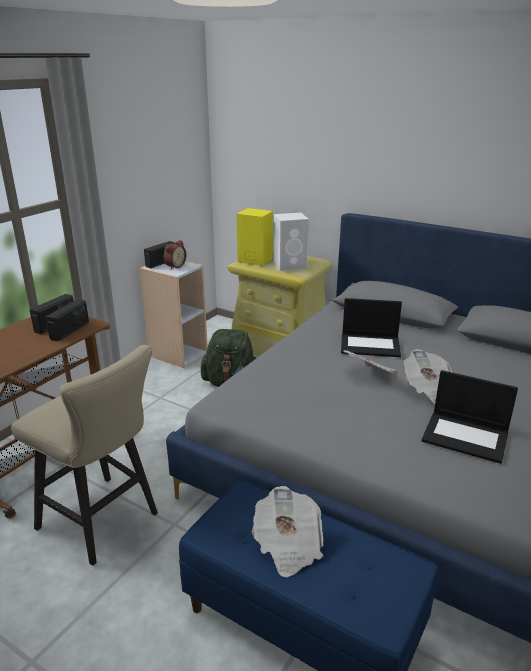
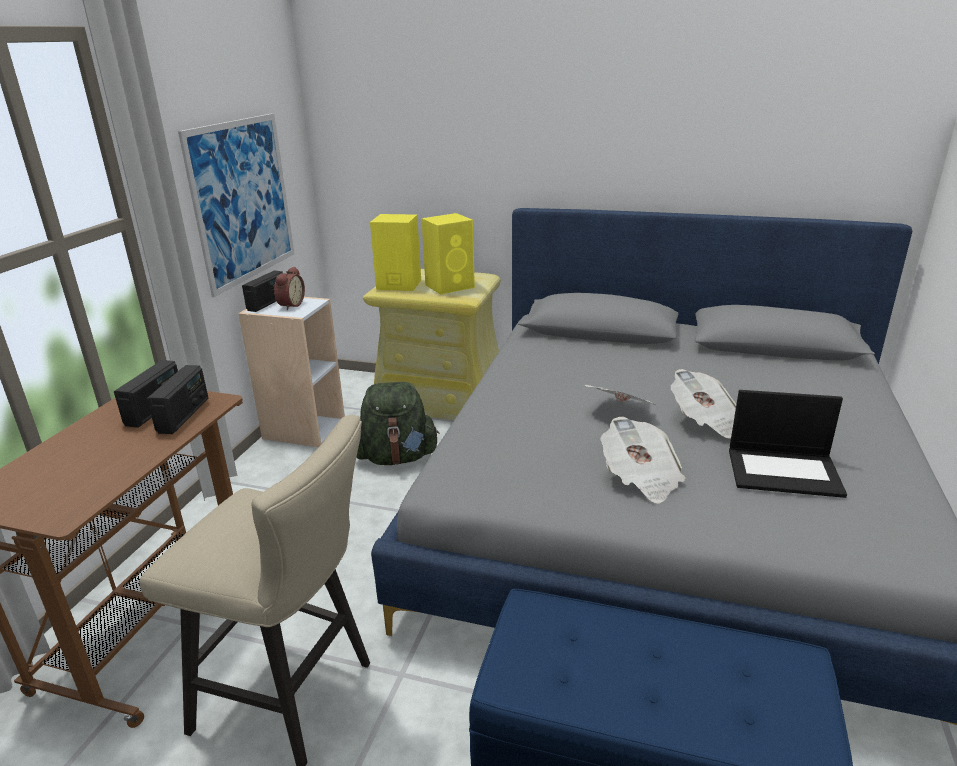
camera: 15 degrees left, 0 degrees up
newspaper [252,486,323,578] -> newspaper moved to [600,417,686,504]
white speaker [273,213,309,271] -> yellow speaker [421,213,475,295]
laptop [341,298,402,357] -> none
none -> picture [178,113,295,297]

